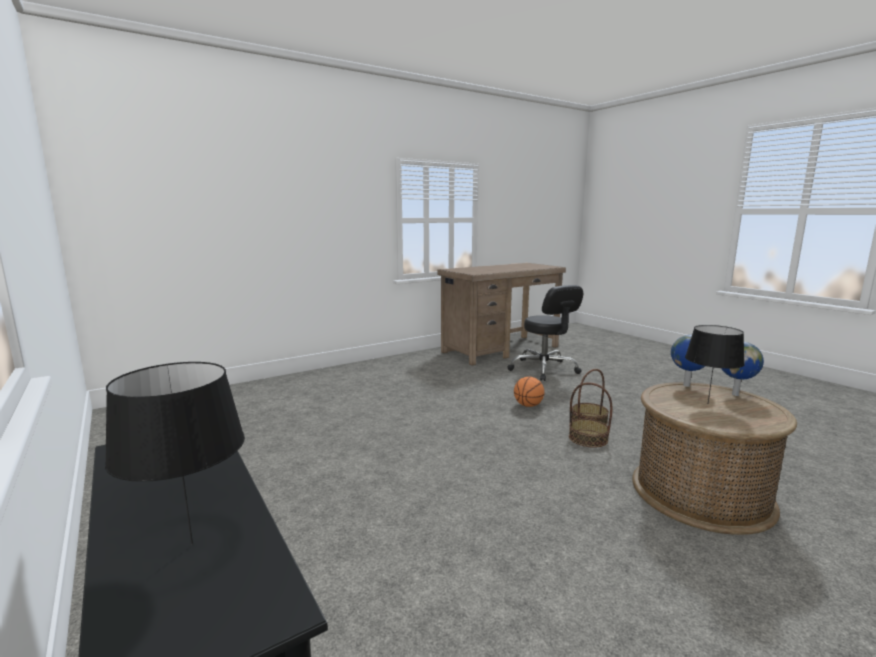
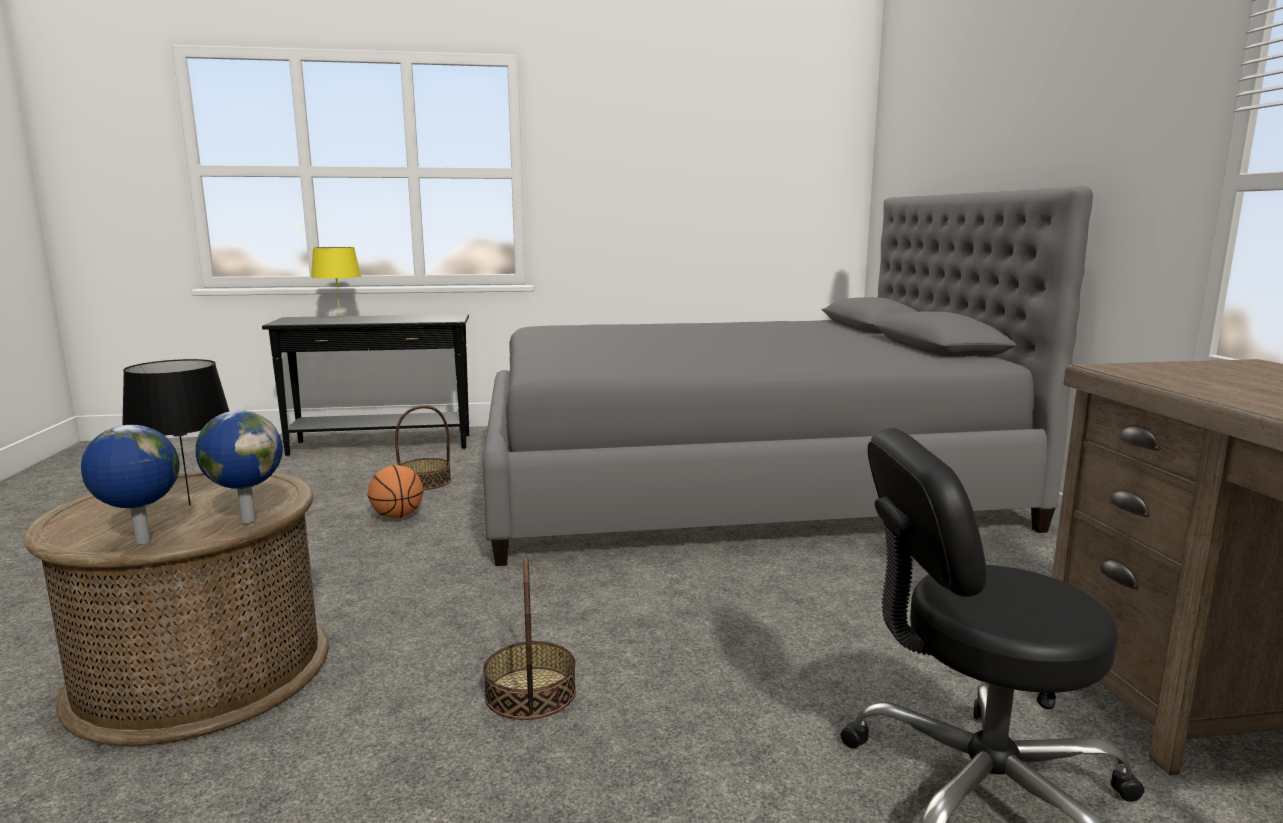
camera: 115 degrees right, 0 degrees up
black table lamp [105,362,245,545] -> yellow table lamp [311,247,361,320]
basketball [514,377,545,407] -> basketball moved to [368,465,424,518]
basket [569,382,613,447] -> basket moved to [395,405,451,490]
none -> grey bed [483,186,1093,566]

